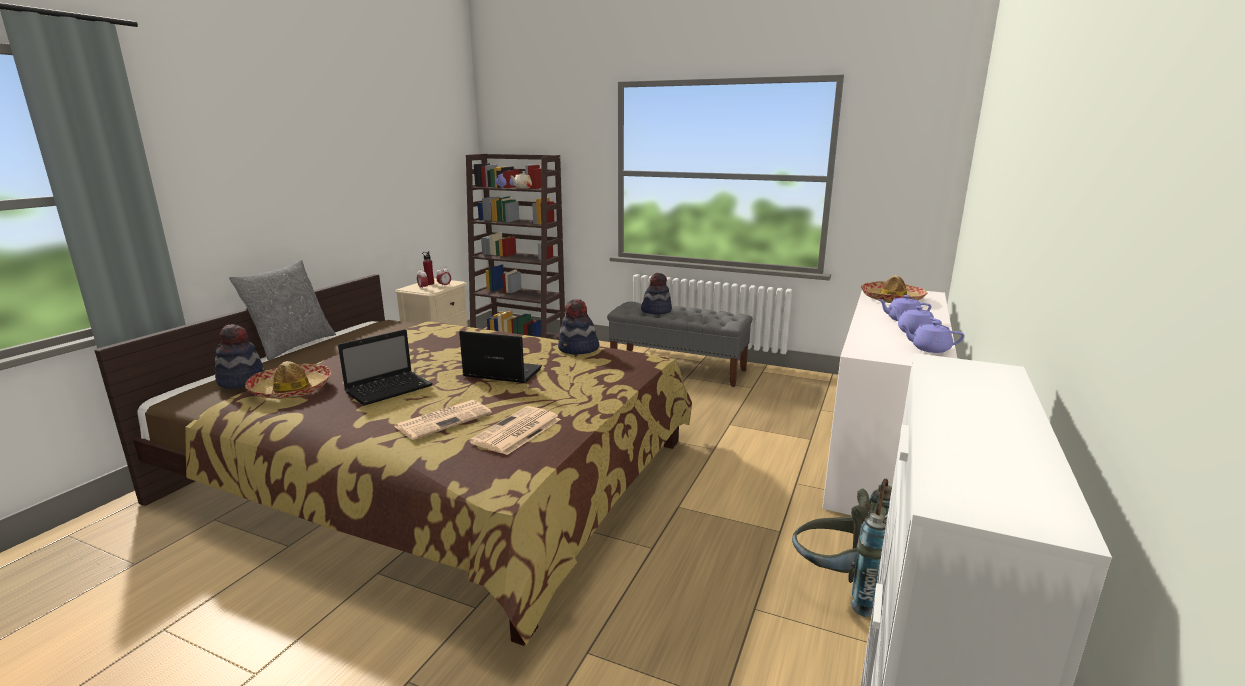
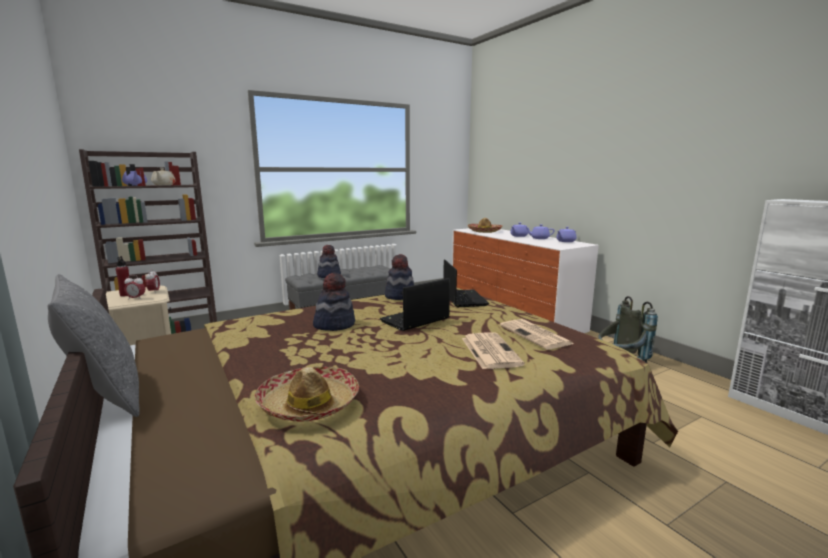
camera: 55 degrees left, 5 degrees down
hat [215,324,265,389] -> hat moved to [313,273,355,331]
laptop [338,329,433,406] -> laptop moved to [443,259,489,307]

